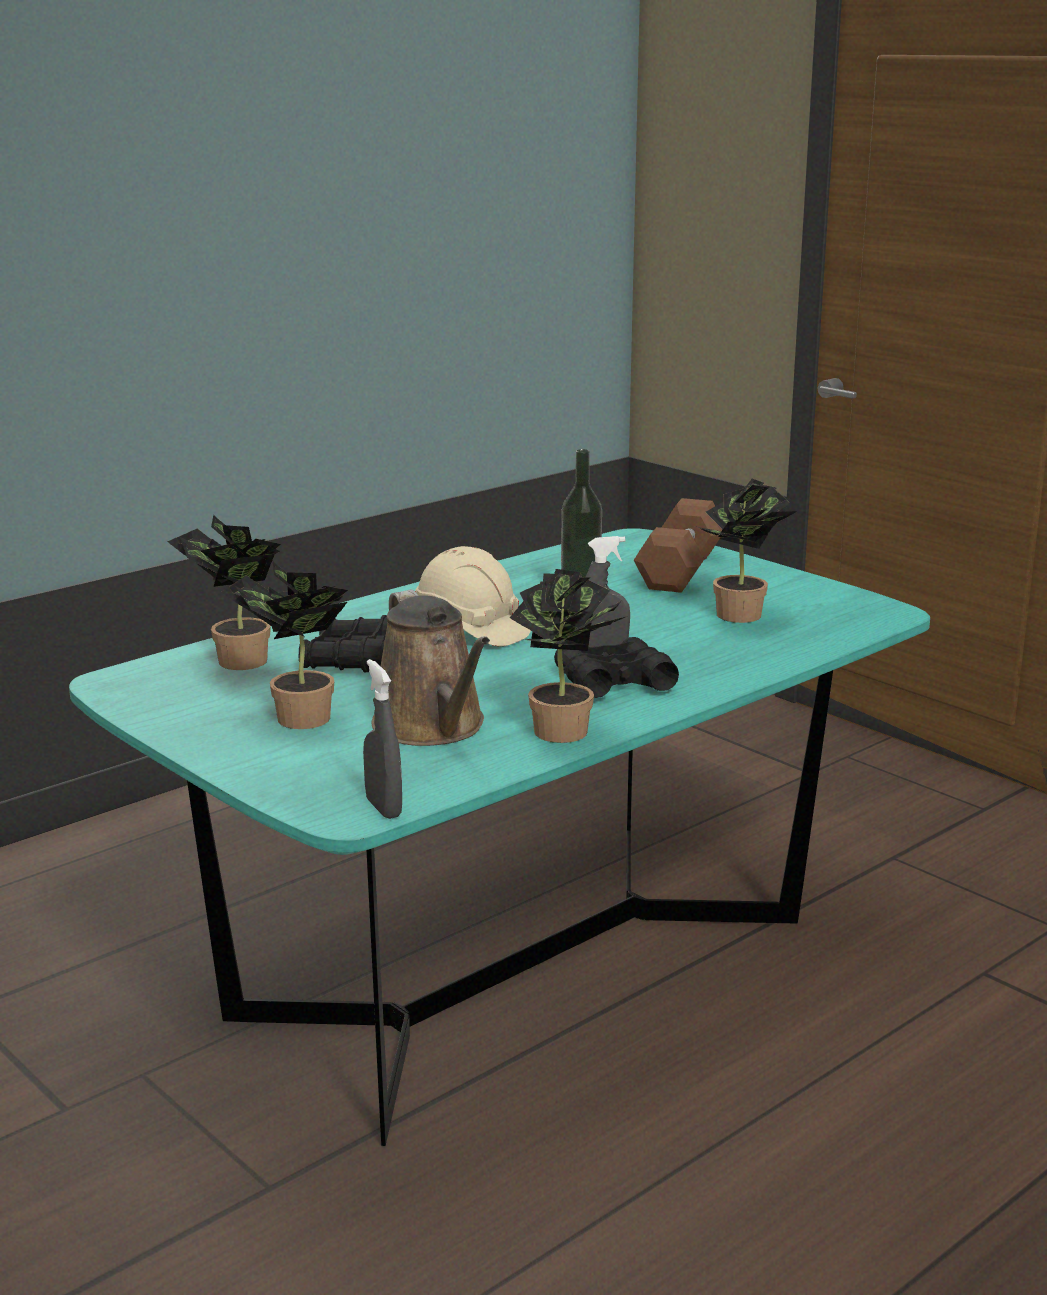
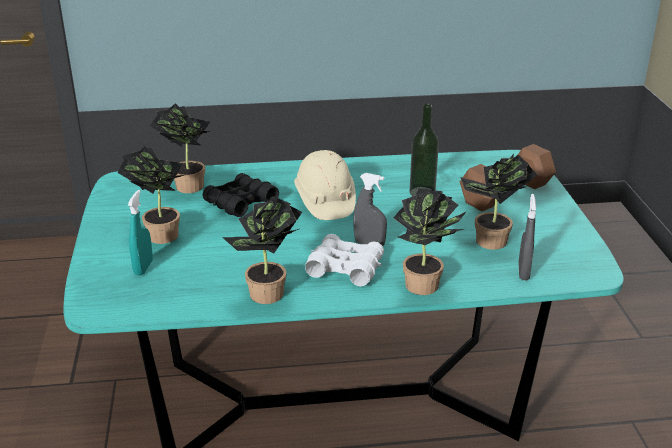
camera: 35 degrees right, 10 degrees up
grey spray bottle [363,659,402,819] -> grey spray bottle moved to [518,194,536,280]
brown watering can [371,590,490,746] -> none
black binoculars [554,637,679,698] -> white binoculars [305,234,384,286]
none -> turquoise spray bottle [128,190,153,276]
none -> potted plant [393,188,467,295]

